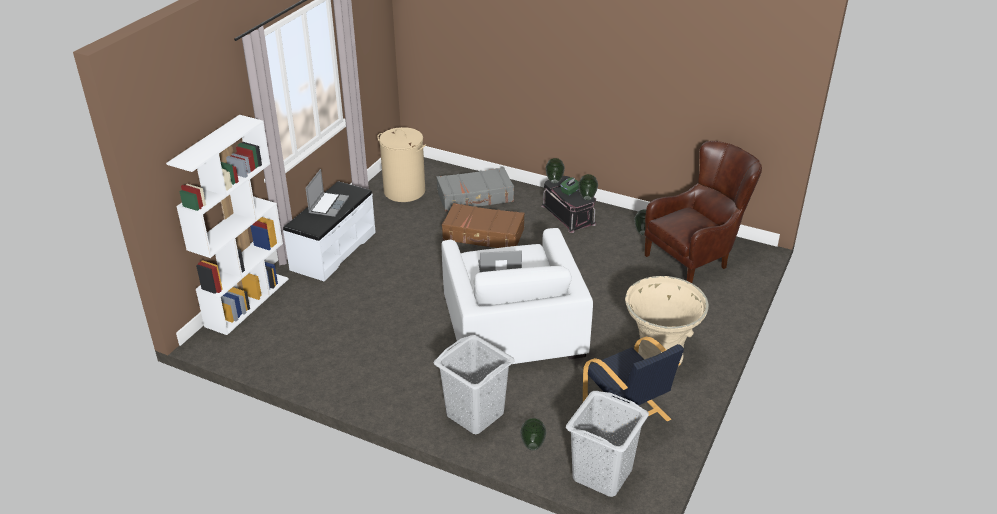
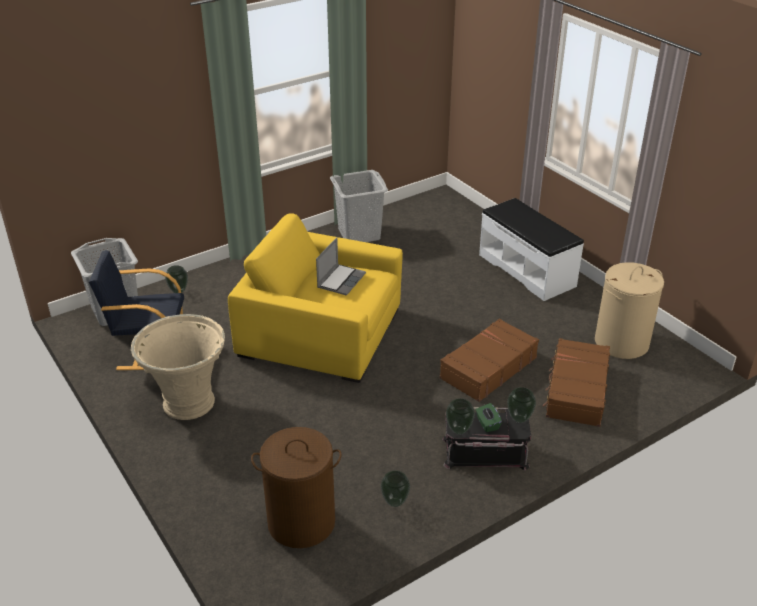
camera: 120 degrees right, 0 degrees up
white bookcase [166,115,289,335] -> none
laptop [306,169,349,217] -> none
grey laundry basket [433,335,515,434] -> grey laundry basket moved to [330,170,388,242]
grey suitcase [436,167,514,212] -> brown suitcase [543,338,610,427]
white armchair [441,228,593,364] -> yellow armchair [228,213,403,383]
brown armchair [644,141,762,283] -> brown laundry basket [251,427,342,548]

